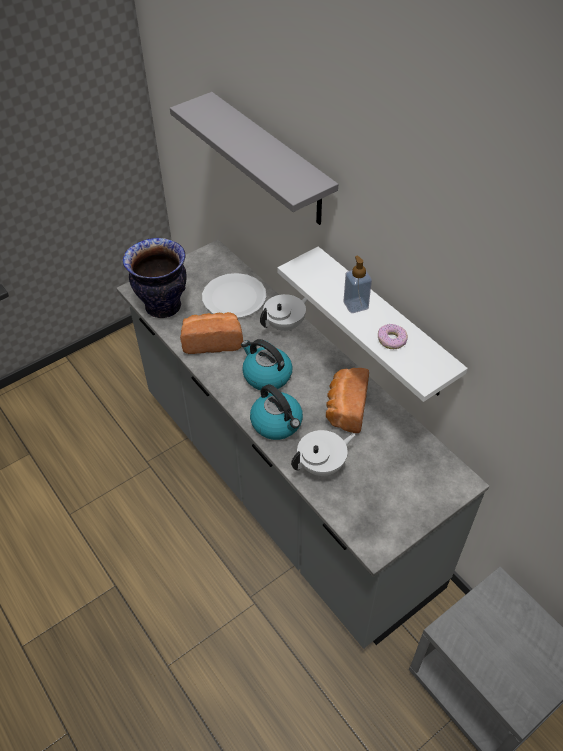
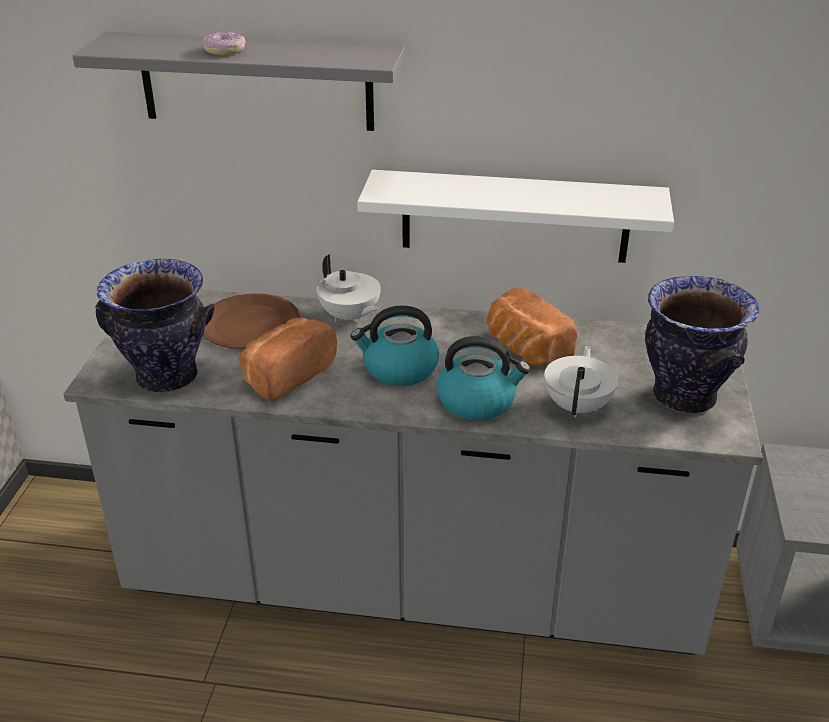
camera: 45 degrees left, 15 degrees down
white plate [202,273,266,318] -> brown plate [203,293,301,349]
white teapot [260,294,307,331] -> white teapot turned 135 degrees clockwise [317,254,381,324]
soap dispenser [344,255,372,313] -> none
donut [378,324,408,349] -> donut moved to [202,32,246,55]
none -> vase [645,276,759,413]

